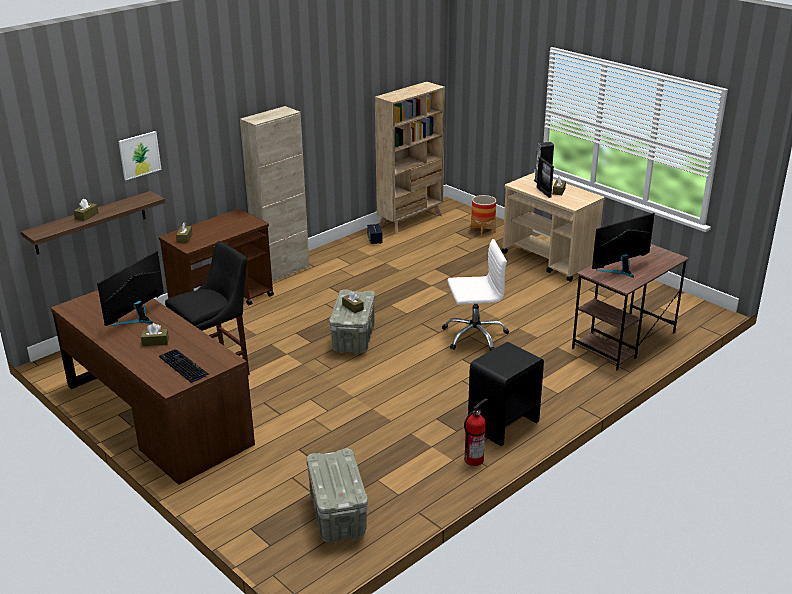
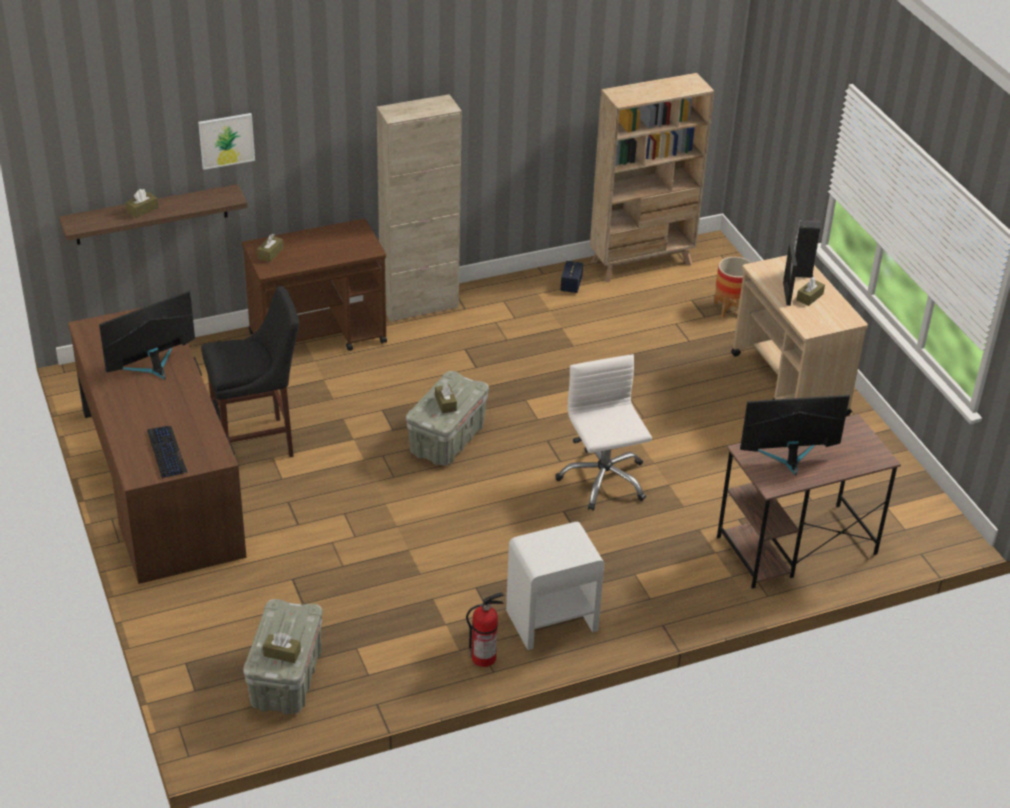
camera: 20 degrees right, 10 degrees up
brown tissue box [141,323,169,346] -> brown tissue box moved to [263,633,301,663]
white office chair [442,239,509,351] -> white office chair turned 120 degrees counterclockwise [555,354,652,511]
black nightstand [468,342,544,446] -> white nightstand [506,522,604,650]

